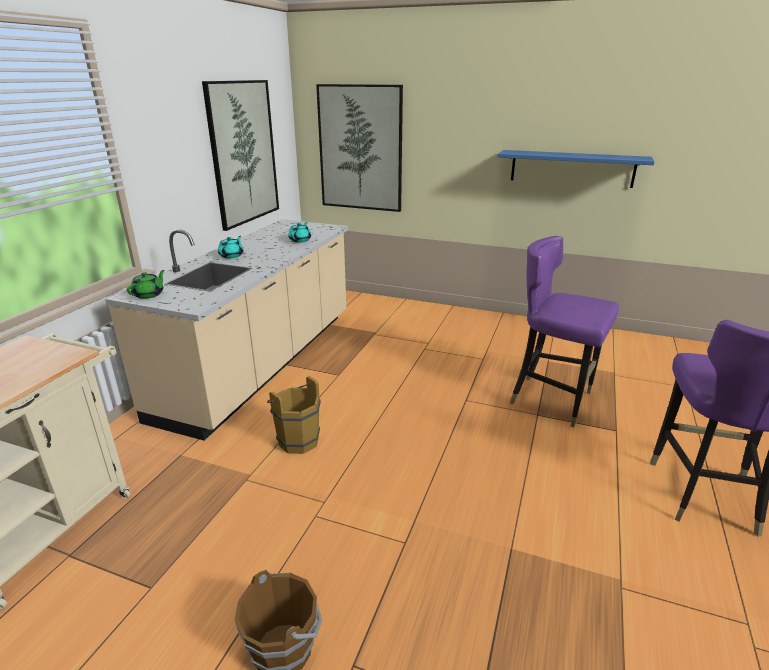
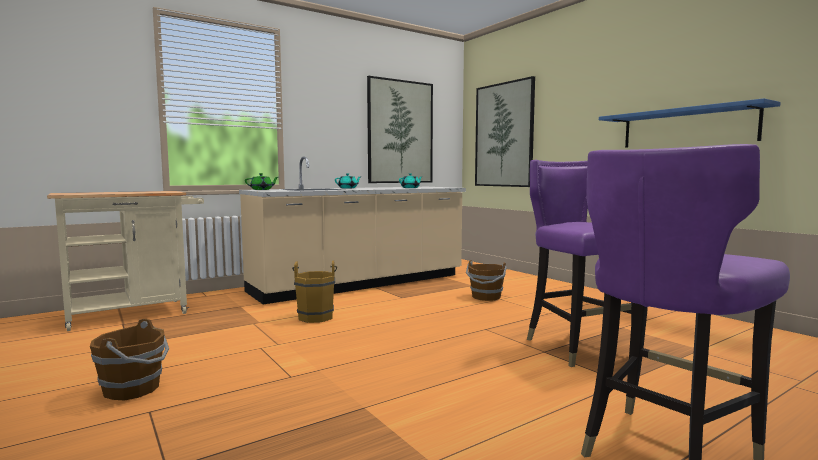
camera: 35 degrees right, 20 degrees down
none -> brown bucket [466,260,507,301]

